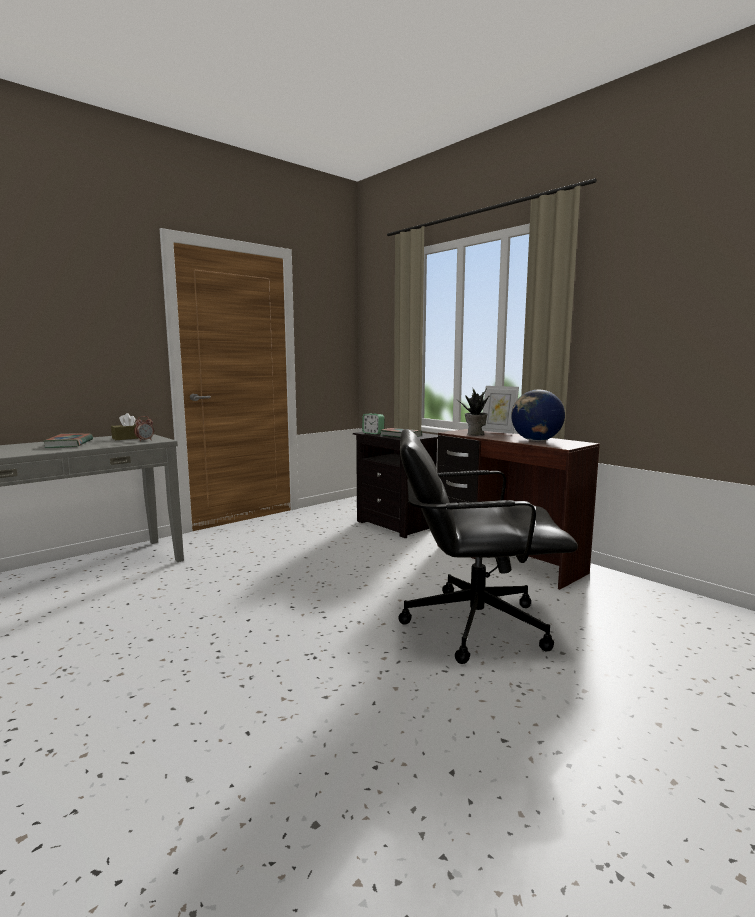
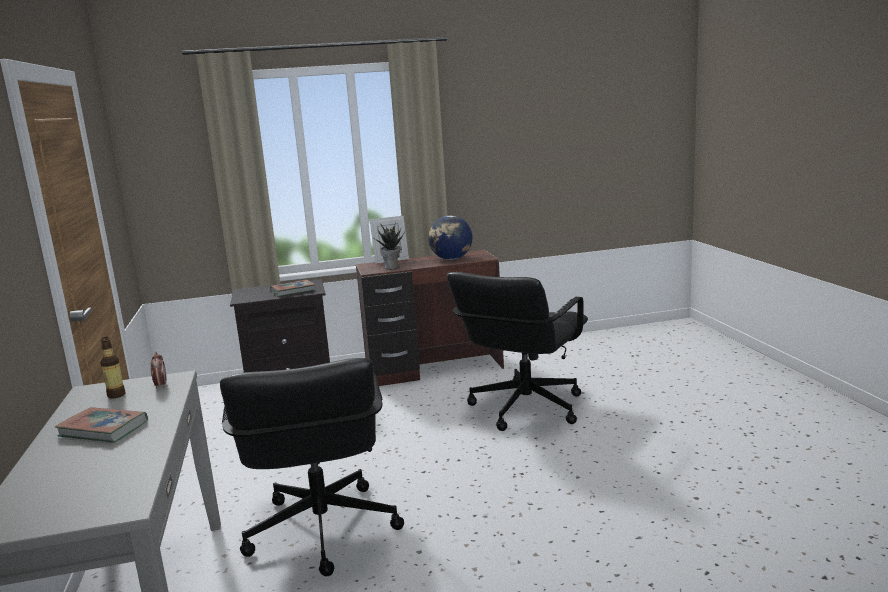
camera: 60 degrees left, 5 degrees up
brown tissue box [111,413,139,440] -> bottle [100,337,126,399]
alarm clock [362,414,384,434] -> none
none -> black office chair [220,358,404,576]

